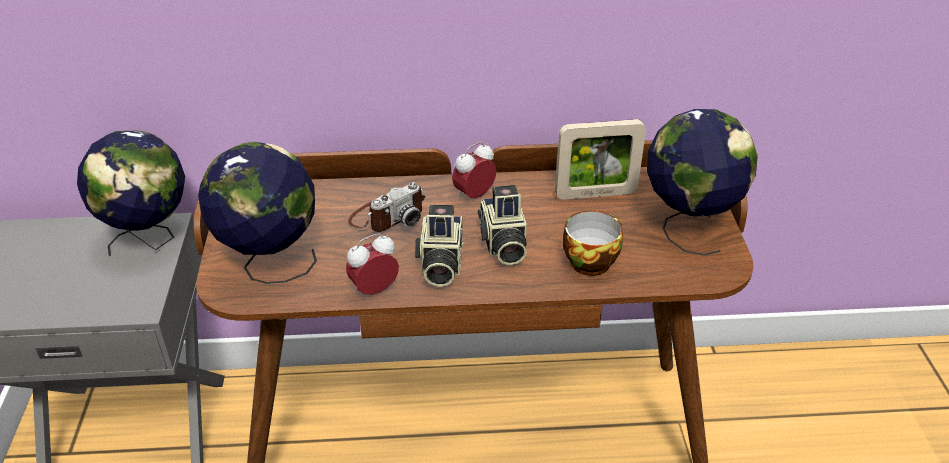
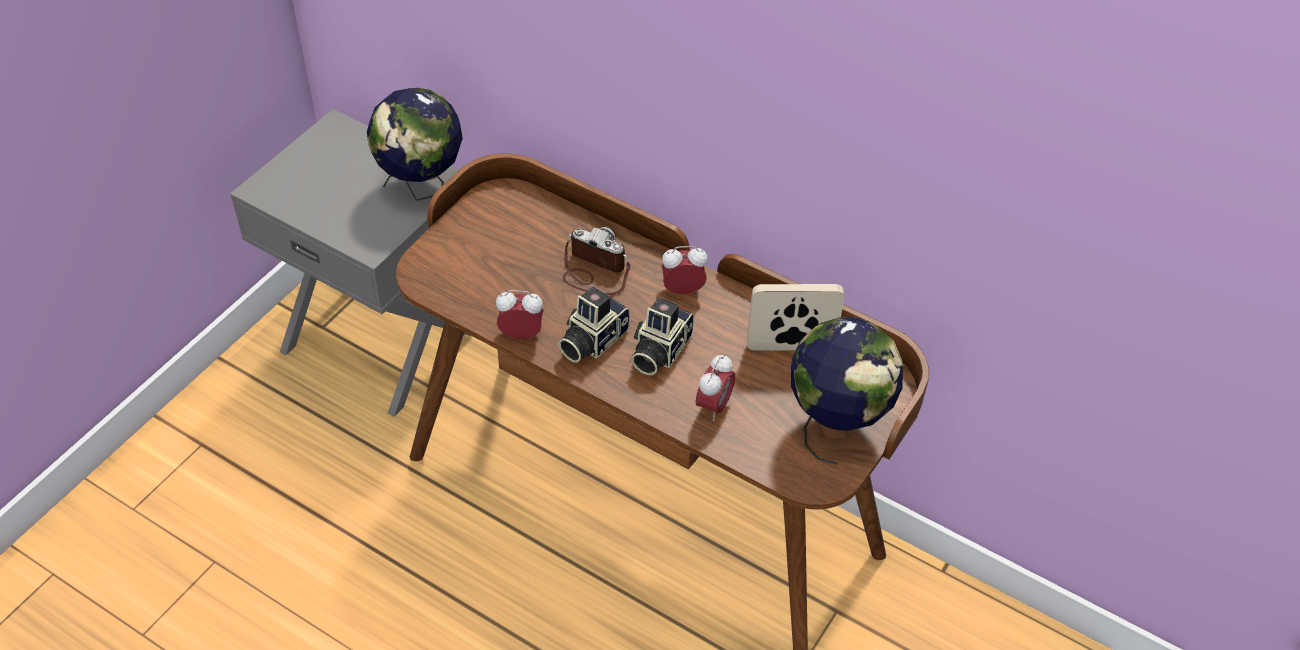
camera: 35 degrees right, 10 degrees up
globe [198,142,317,284] -> none
camera [348,182,425,232] -> camera turned 150 degrees counterclockwise [562,226,631,295]
picture frame [555,119,646,200] -> picture frame turned 150 degrees clockwise [747,284,845,351]
cup [563,210,623,276] -> alarm clock [696,354,735,421]

